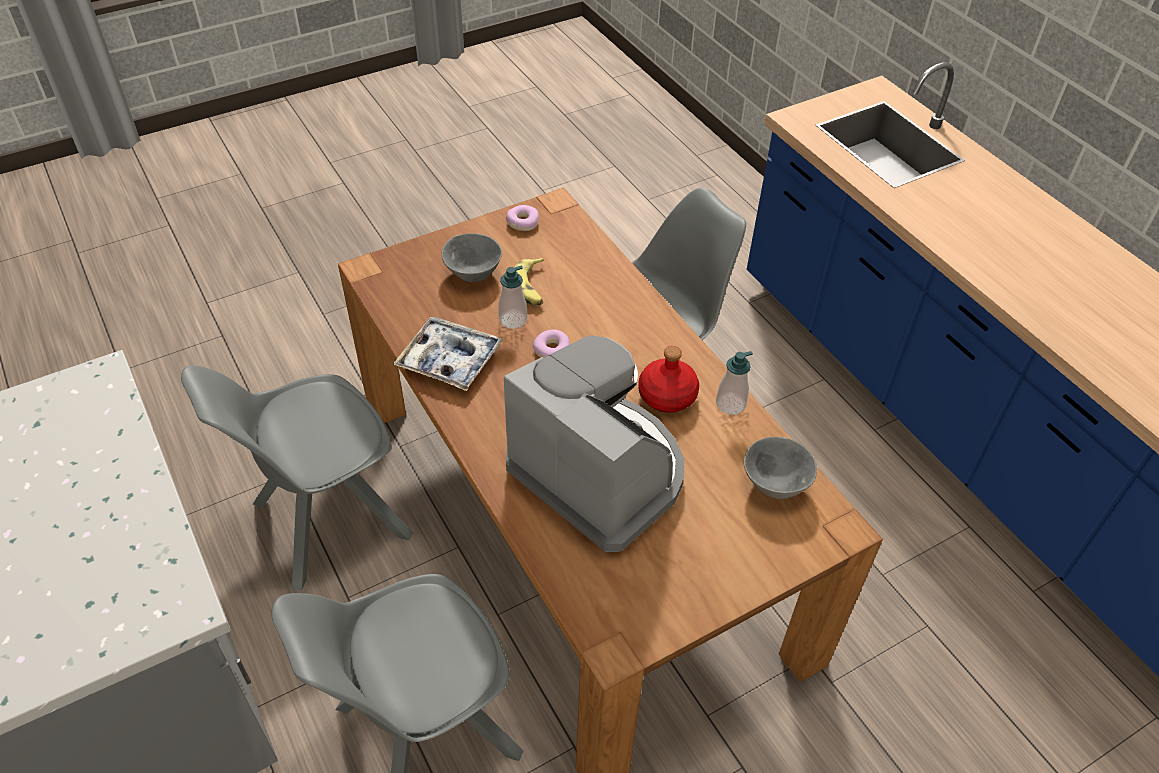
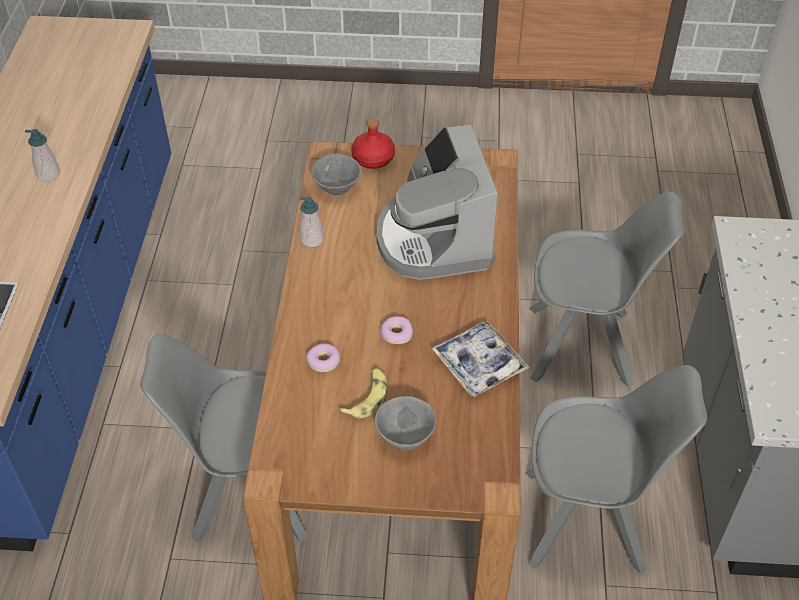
camera: 145 degrees left, 0 degrees up
soap dispenser [498,266,527,329] -> soap dispenser moved to [25,129,60,181]
donut [506,205,539,231] -> donut moved to [306,343,340,372]
red bottle [638,346,699,413] -> red bottle moved to [351,119,395,169]

